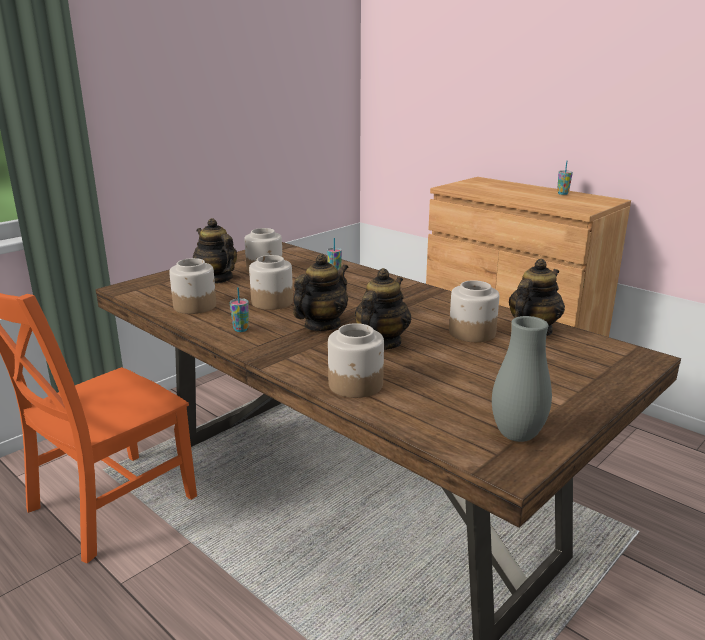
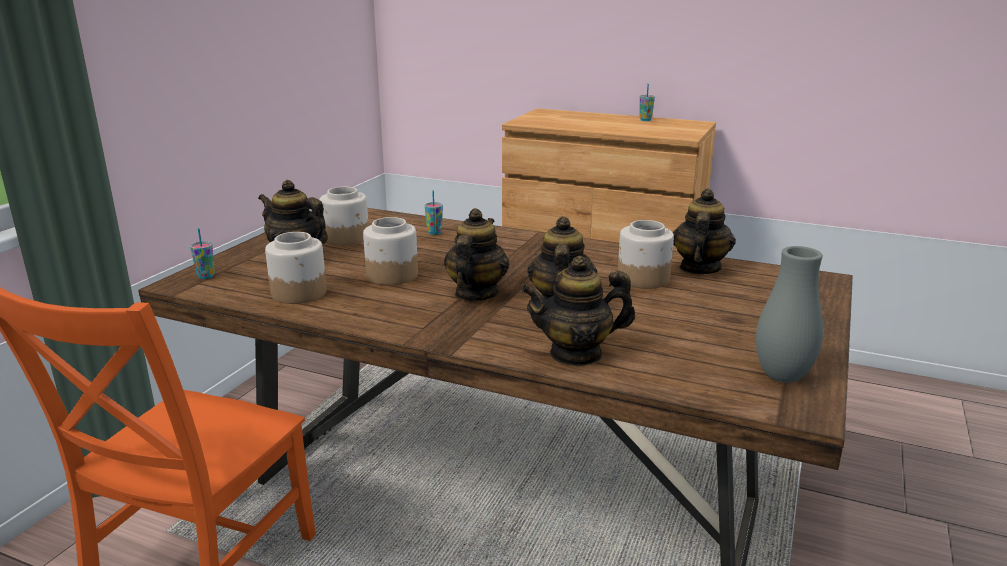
camera: 20 degrees left, 0 degrees up
cup [230,287,249,332] -> cup moved to [190,228,215,279]
jar [328,323,384,398] -> teapot [521,256,635,367]

